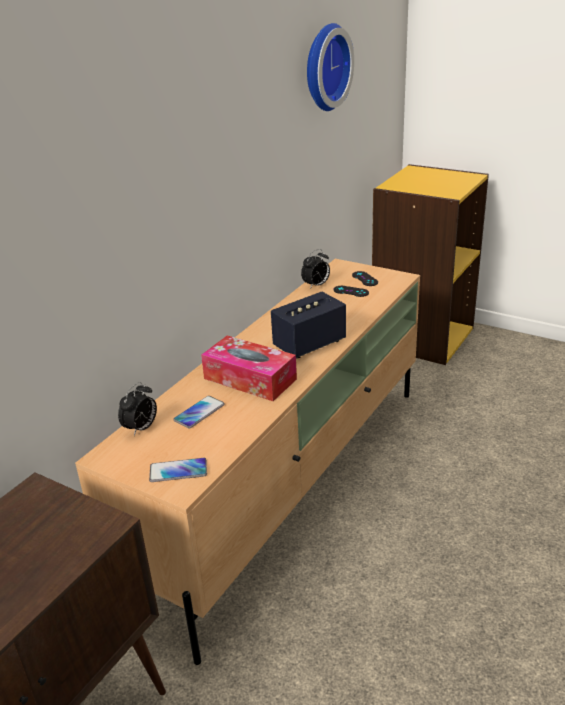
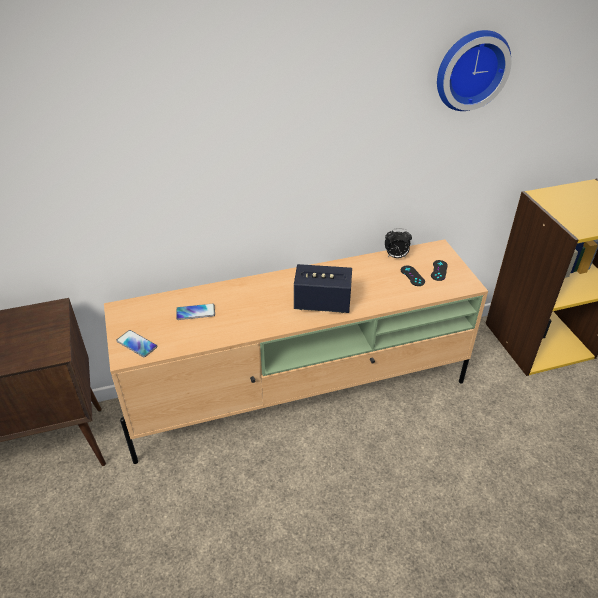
camera: 40 degrees right, 10 degrees up
alarm clock [118,382,157,436] -> none
tissue box [201,335,297,401] -> none

